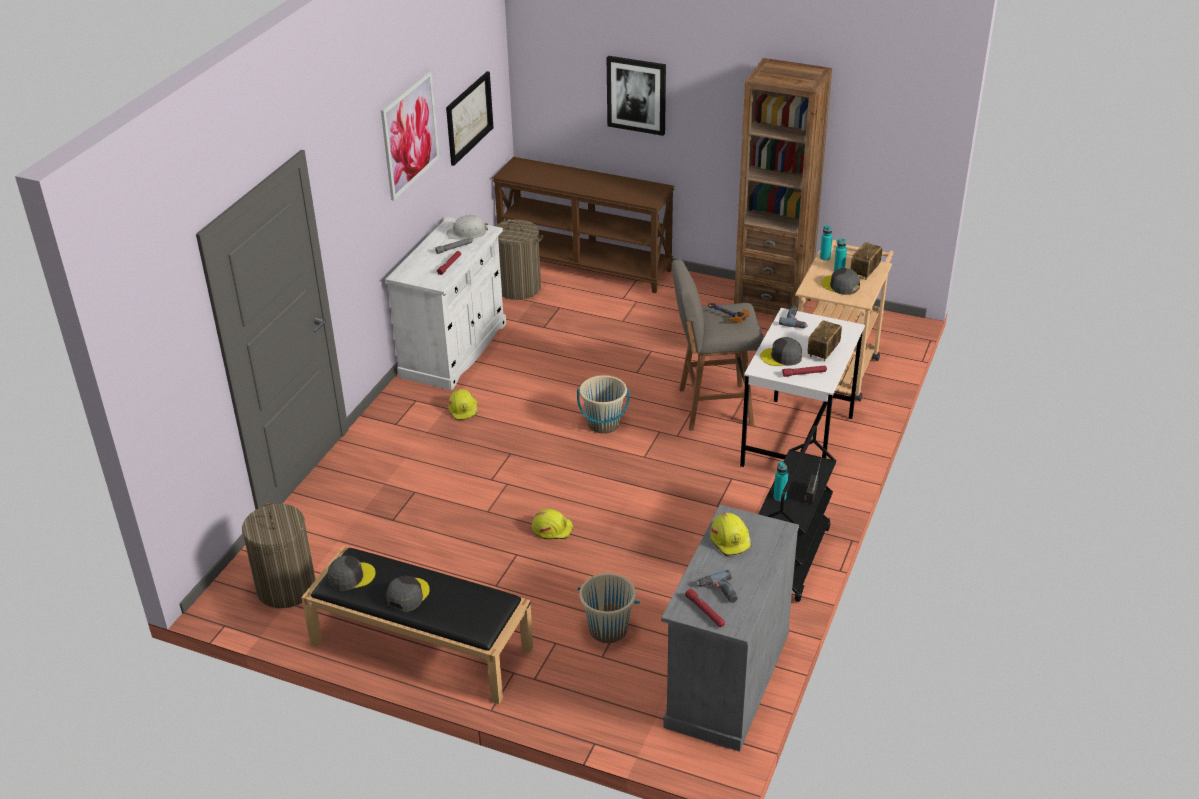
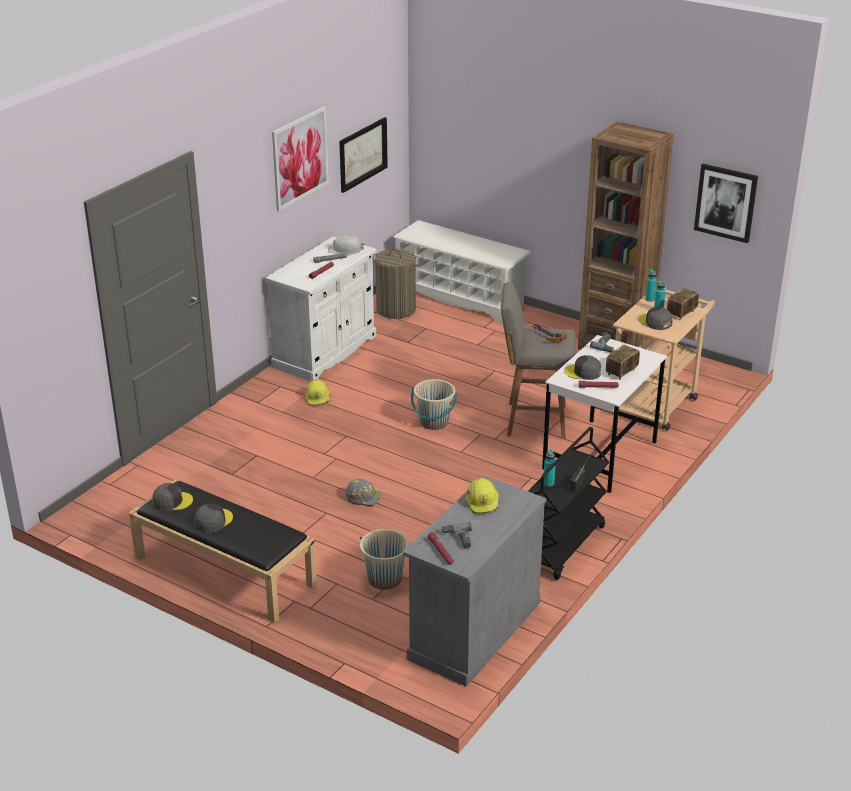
camera: 10 degrees right, 5 degrees down
laundry basket [242,503,316,608] -> none
brown console table [493,157,674,293] -> white shoe rack [393,220,531,323]
yellow hard hat [532,509,573,539] -> grey hard hat [345,479,381,506]
picture [607,56,666,136] -> picture moved to [694,164,758,243]

